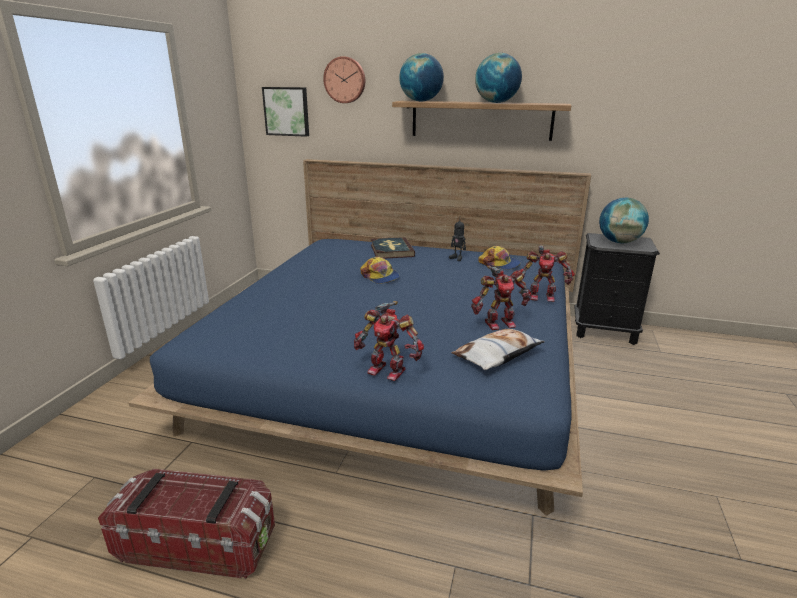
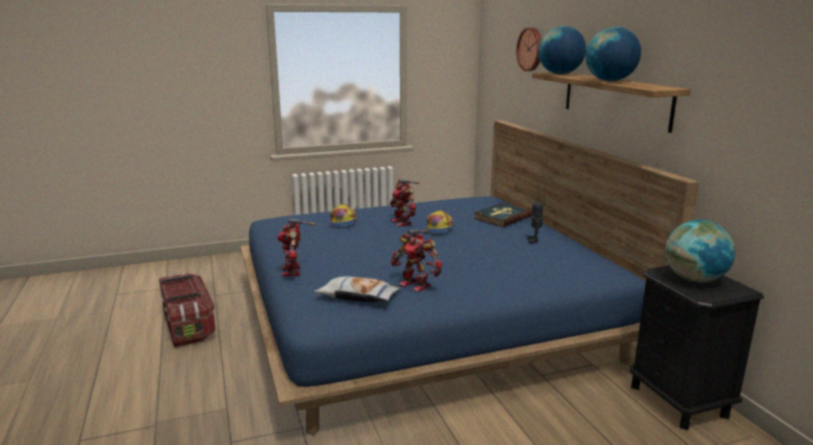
camera: 55 degrees right, 5 degrees down
picture [262,87,309,137] -> none
cap [478,246,521,270] -> cap moved to [329,204,357,227]
toy robot [519,245,575,302] -> toy robot moved to [390,180,419,227]

